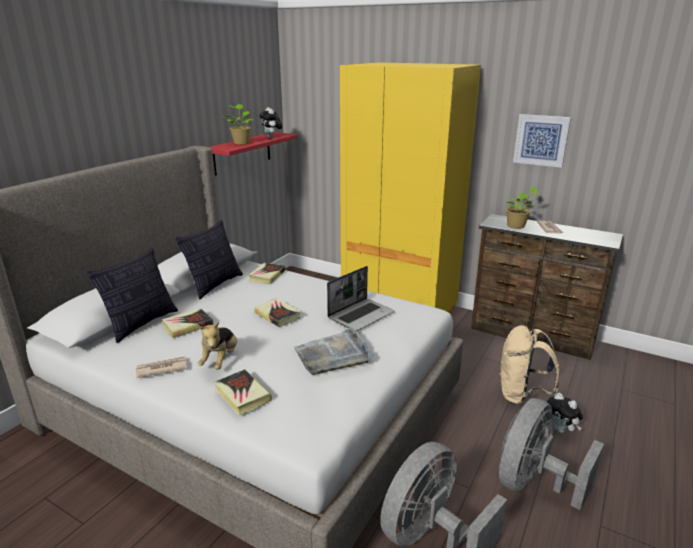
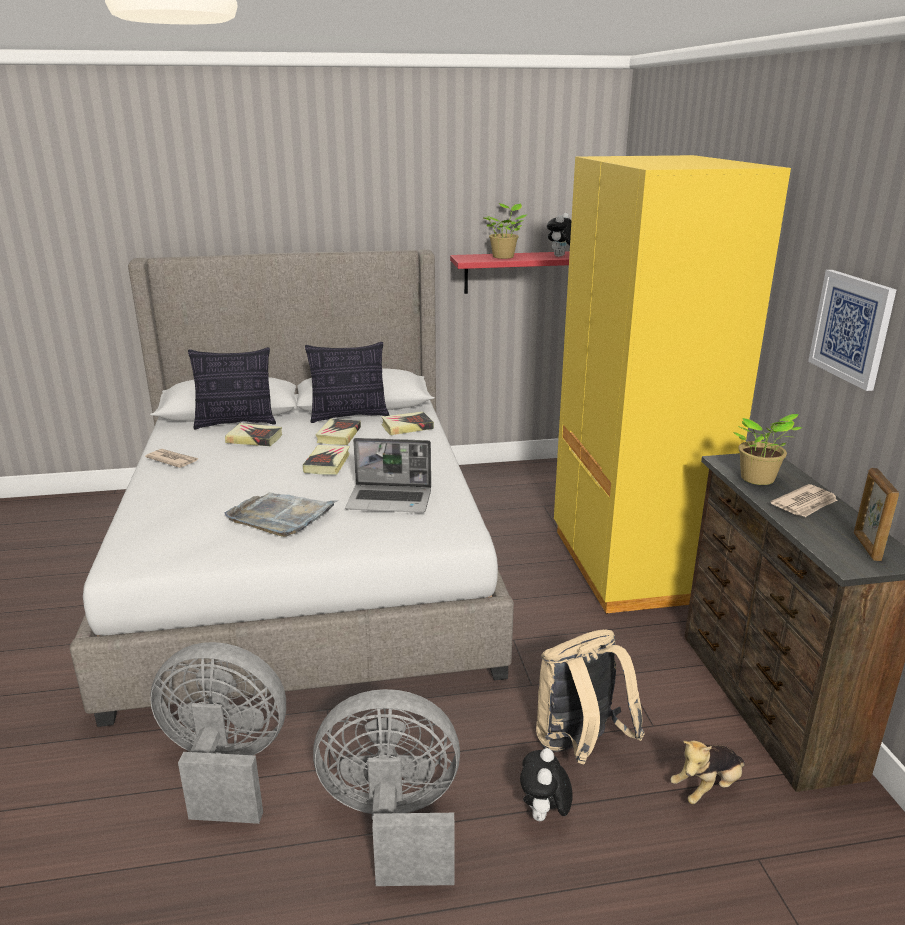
camera: 50 degrees right, 0 degrees up
plush toy [198,321,237,370] -> plush toy moved to [670,741,745,804]
book [213,369,272,415] -> book moved to [315,419,361,445]
none -> picture frame [854,468,899,561]

